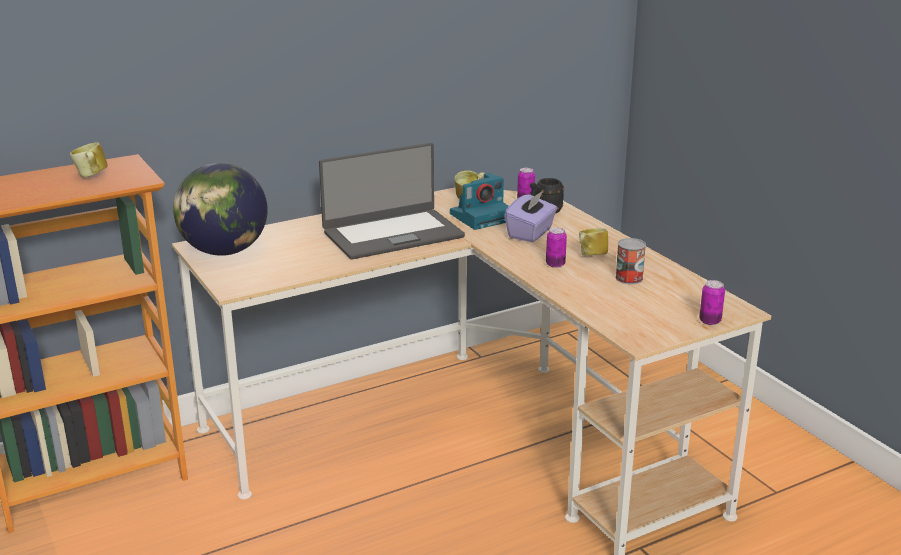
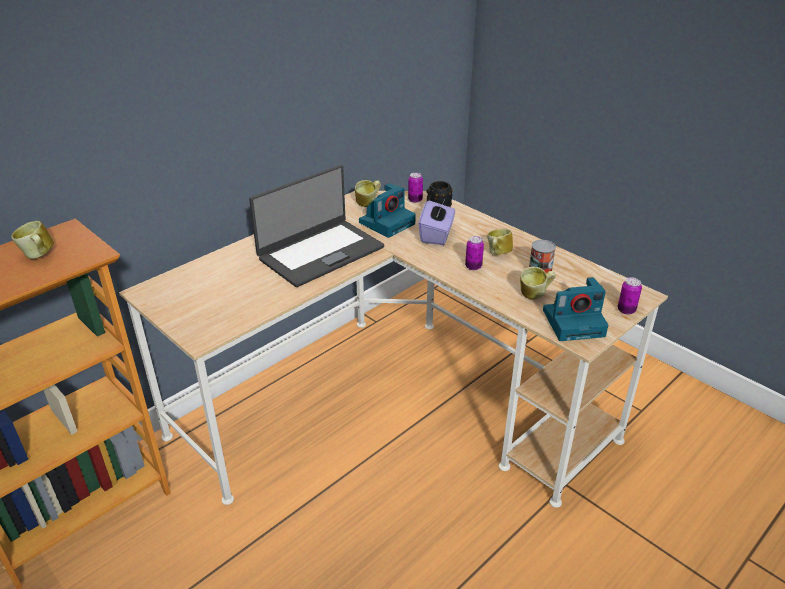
camera: 15 degrees left, 10 degrees up
globe [173,163,268,256] -> none
none -> mug [520,267,555,300]
none -> camera [543,277,608,341]

